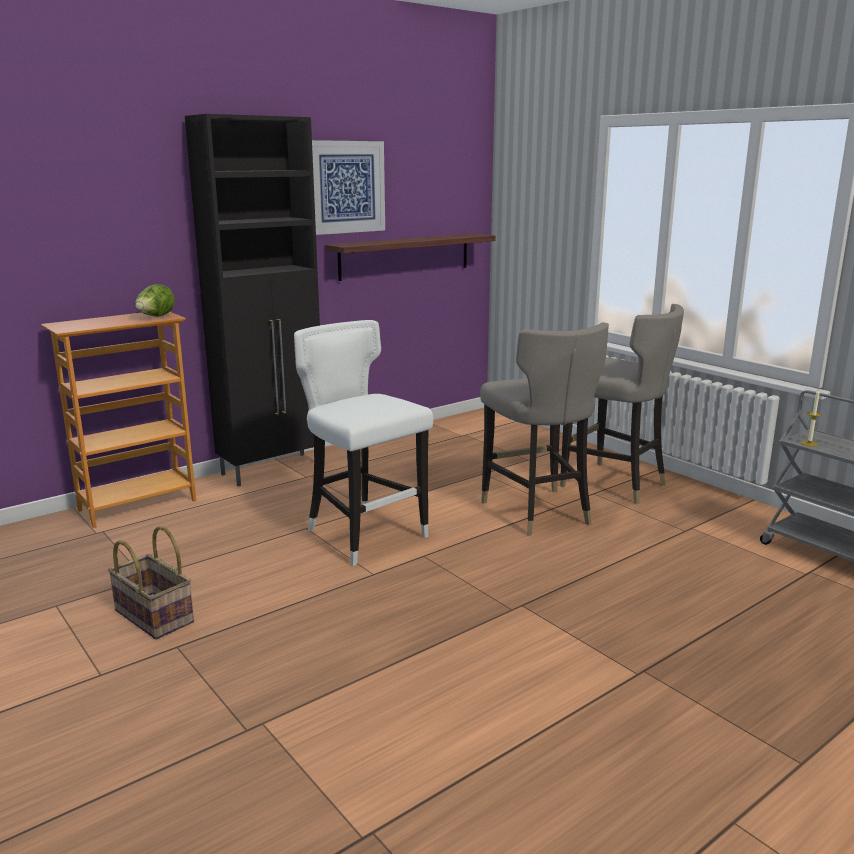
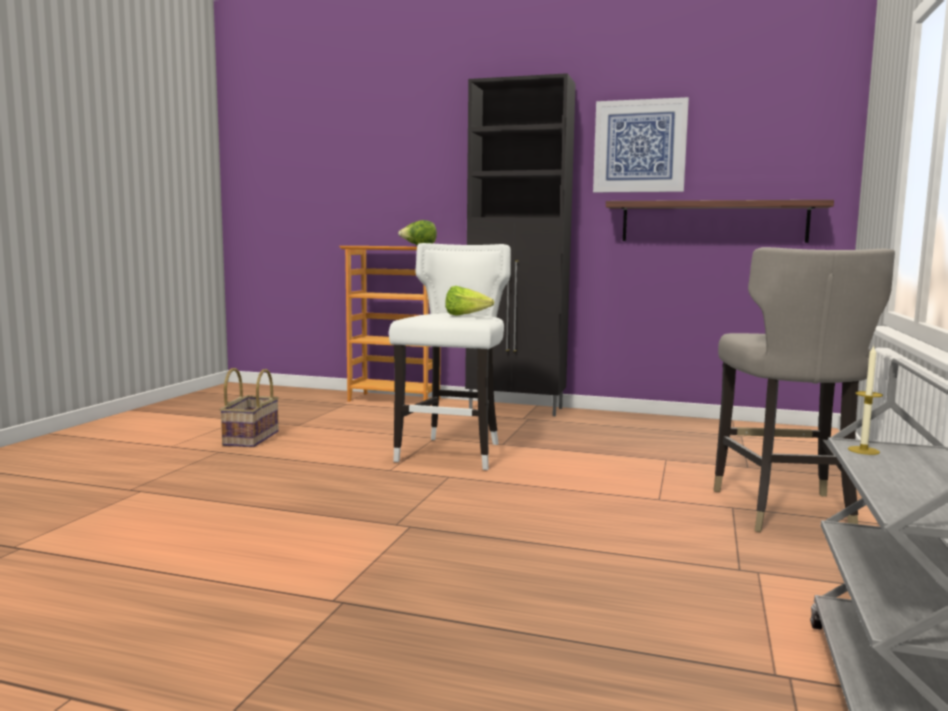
camera: 55 degrees right, 10 degrees down
grey stool [480,322,609,536] -> none
none -> lettuce [445,286,494,316]

